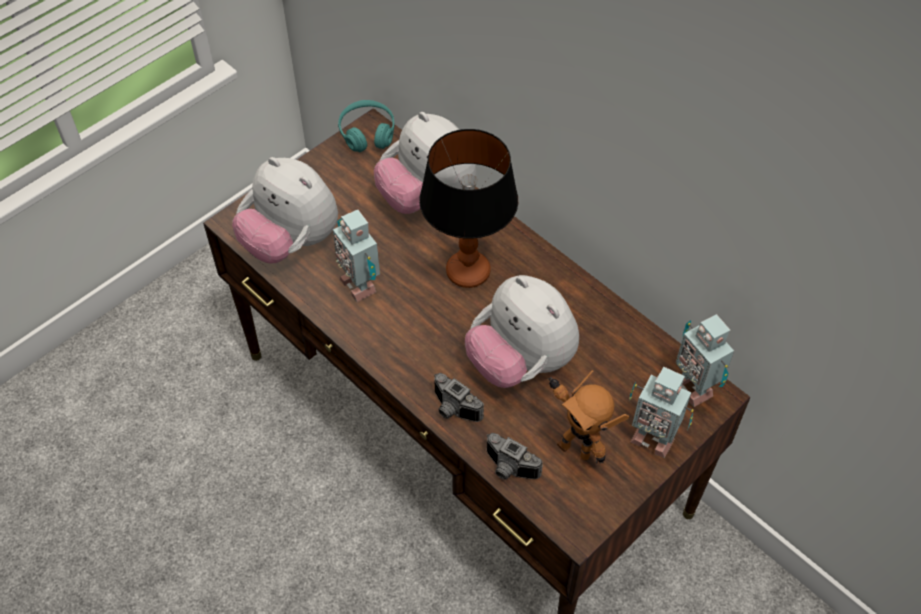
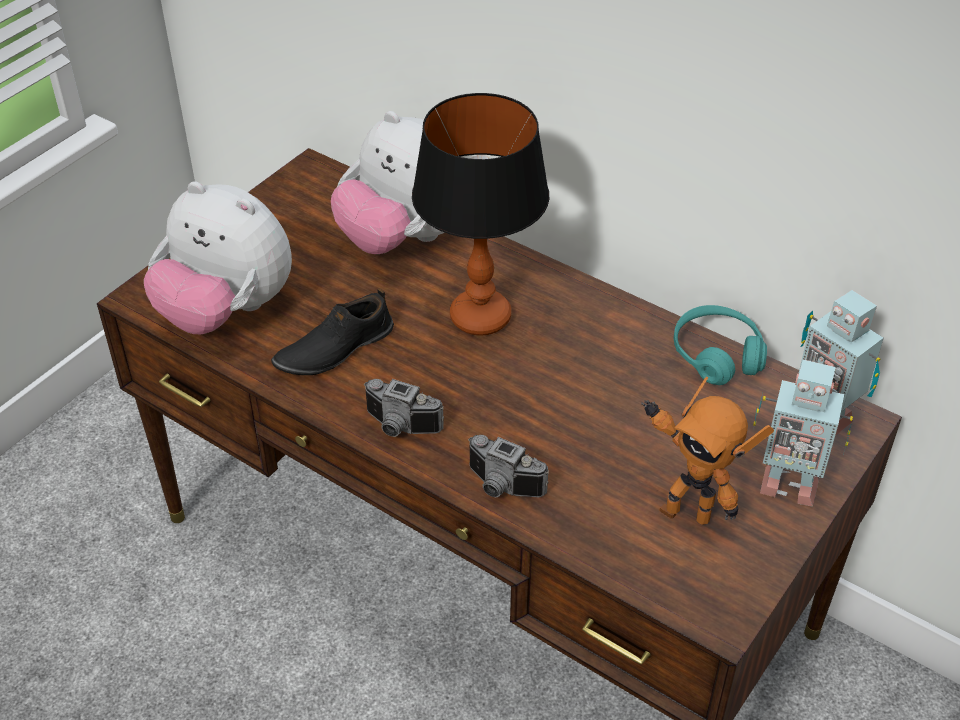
camera: 10 degrees left, 10 degrees down
toy robot [333,210,380,302] -> black shoe [271,288,394,375]
turquoise headphones [338,100,394,152] -> turquoise headphones moved to [674,305,767,385]
plush toy [465,275,579,388] -> none
camera [486,433,543,480] -> camera moved to [364,379,444,437]

